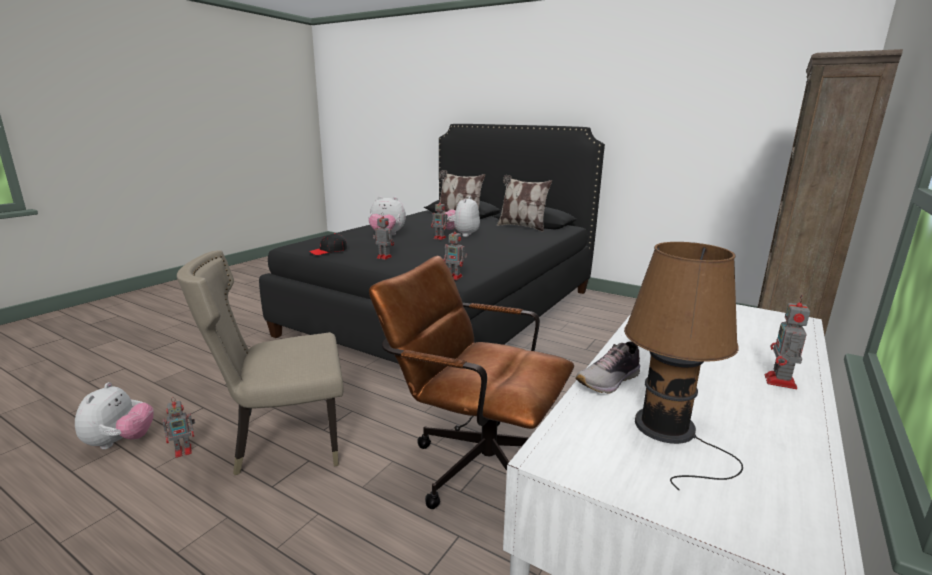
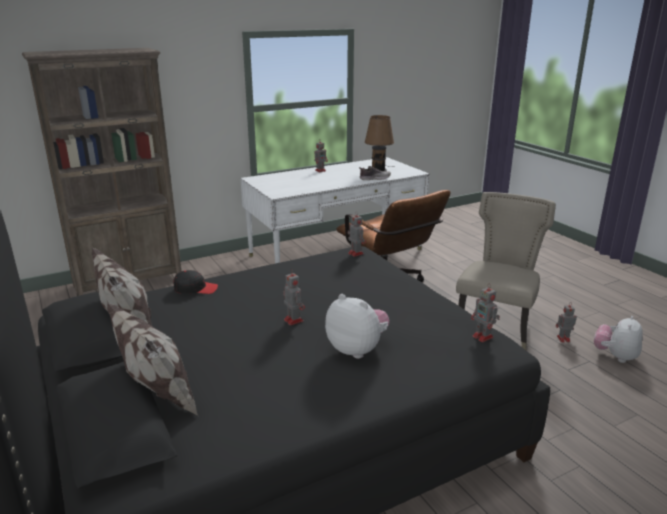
camera: 150 degrees left, 5 degrees up
beige chair [177,250,344,475] -> beige chair turned 75 degrees counterclockwise [456,192,556,350]
black cap [309,233,347,255] -> black cap moved to [173,270,218,294]
toy robot [373,214,394,260] -> toy robot moved to [471,283,500,342]
plush toy [445,196,480,237] -> none

